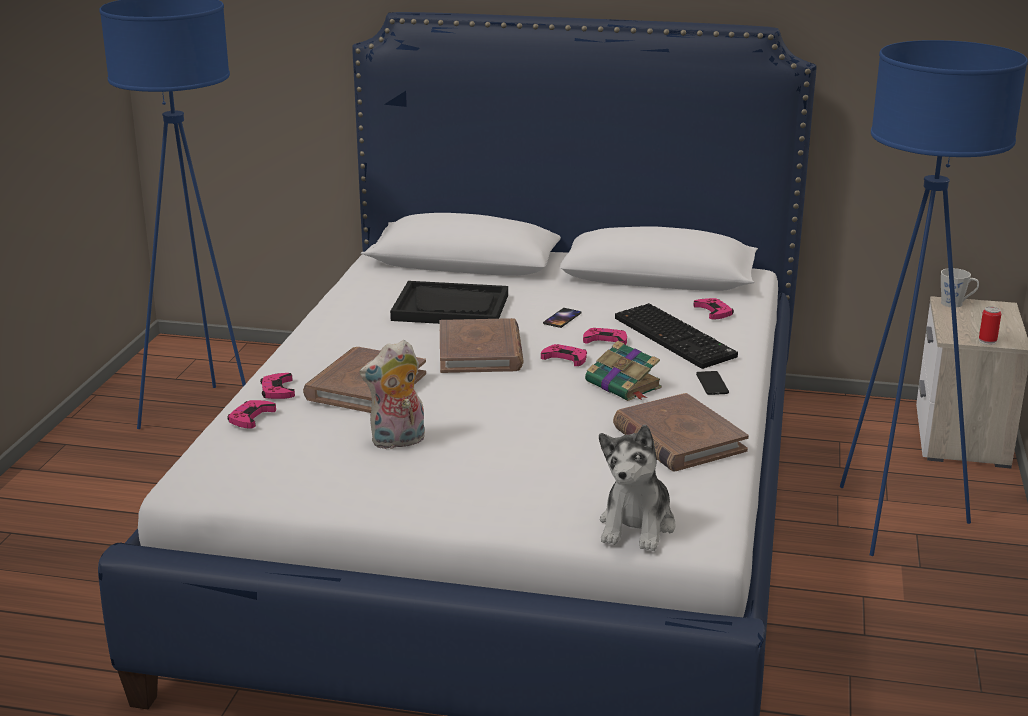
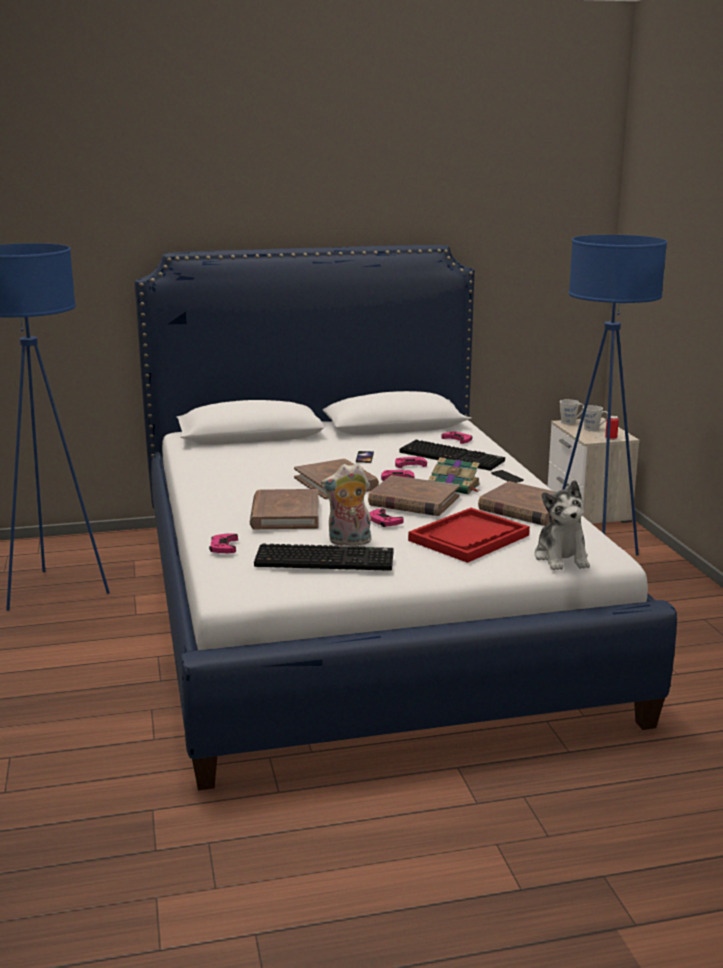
camera: 25 degrees left, 5 degrees down
pink game controller [260,373,295,399] -> pink game controller moved to [369,508,403,527]
plush toy [359,340,425,449] -> plush toy turned 45 degrees clockwise [321,463,371,546]
black tray [390,281,508,324] -> none
none -> keyboard [254,544,394,571]
none -> brown book [368,475,460,516]
none -> red tray [408,508,530,563]
none -> grey mug [583,405,608,431]

